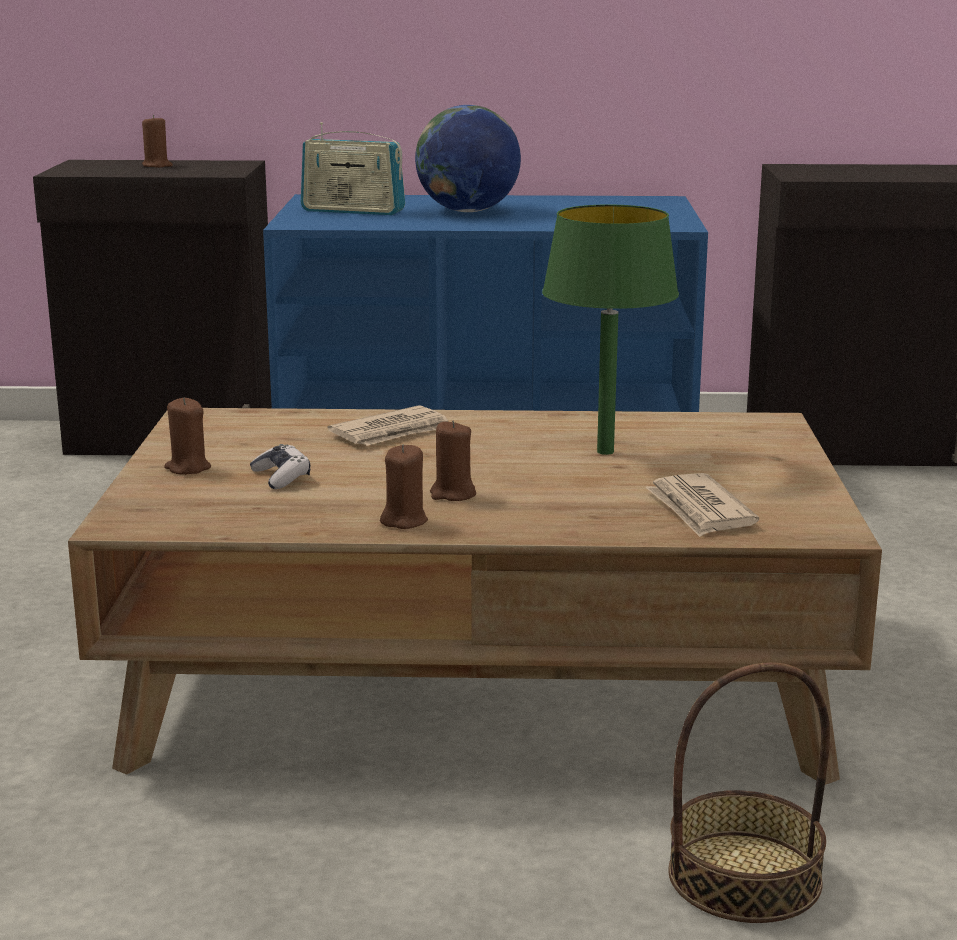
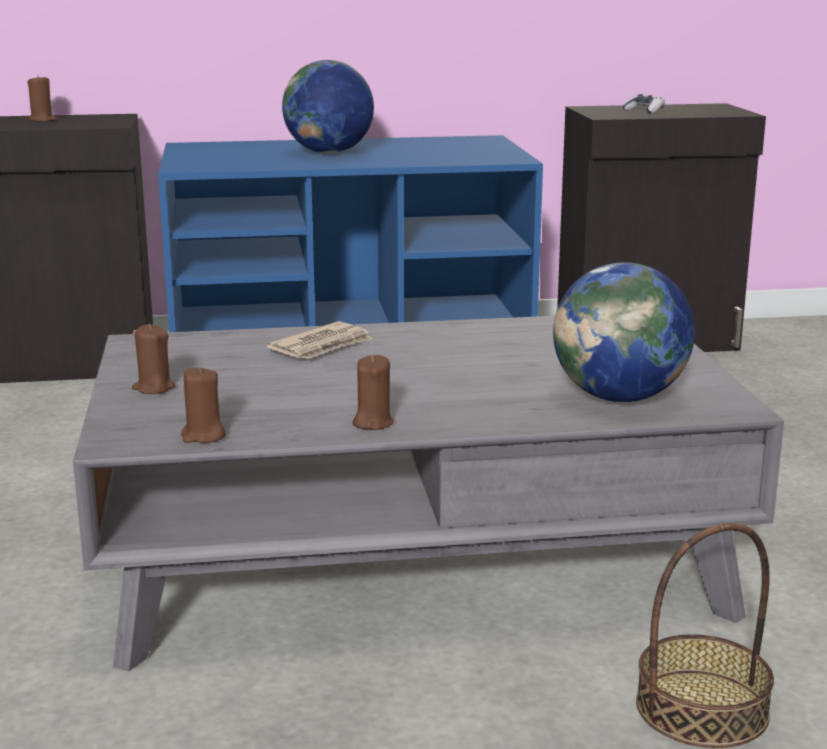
camera: 10 degrees left, 0 degrees up
brown coffee table [68,408,882,785] -> grey coffee table [73,316,784,672]
game controller [250,444,311,489] -> game controller moved to [622,94,665,114]
radio [301,122,405,215] -> none
brown candle [430,420,476,501] -> brown candle moved to [181,366,226,443]
green table lamp [542,204,679,455] -> none
newspaper [645,473,759,537] -> globe [553,262,695,402]

